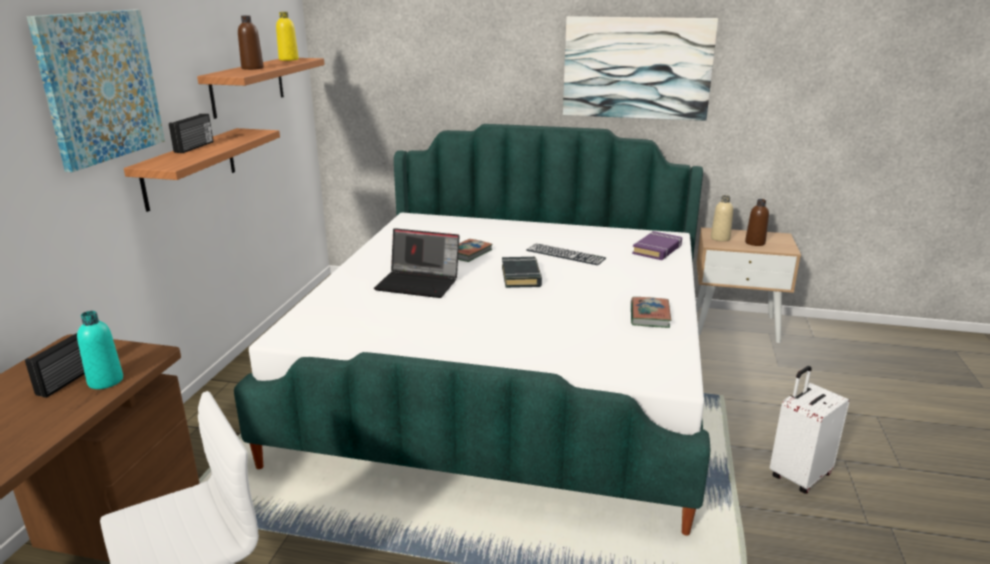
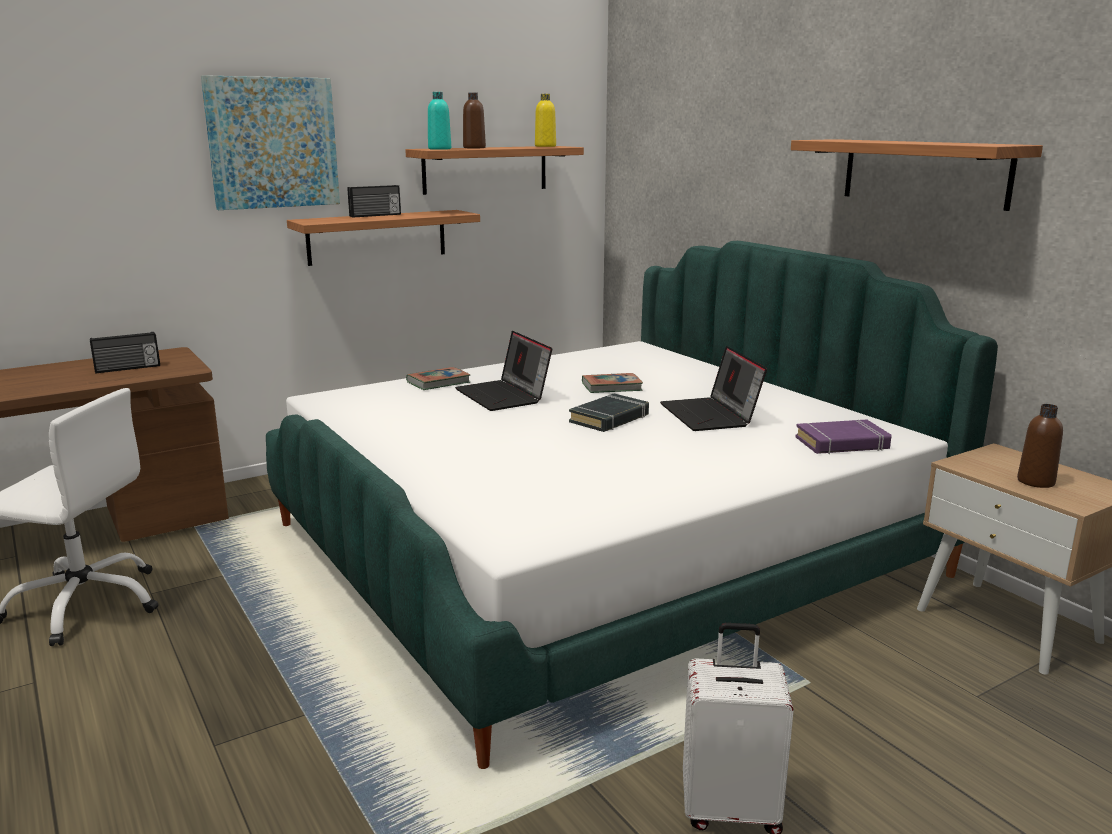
camera: 45 degrees right, 5 degrees down
turquoise bottle [77,311,123,389] -> turquoise bottle moved to [428,92,451,150]
keyboard [526,243,606,265] -> laptop [660,346,767,431]
picture [563,16,718,121] -> shelf [791,139,1043,211]
book [631,297,671,328] -> book moved to [406,367,470,390]
beige bottle [711,195,733,242] -> none

